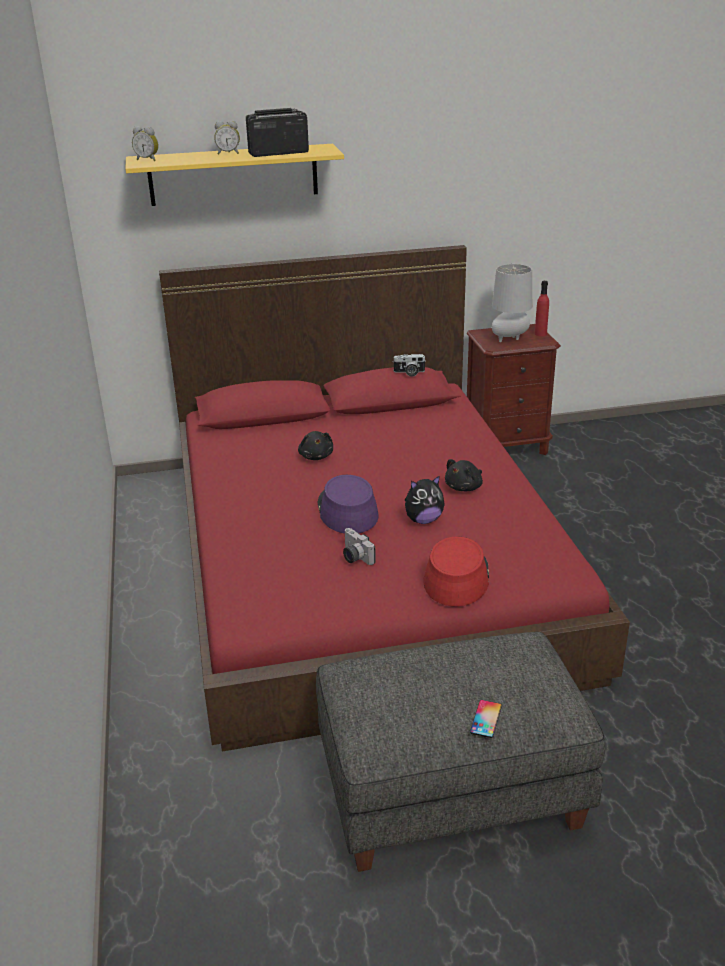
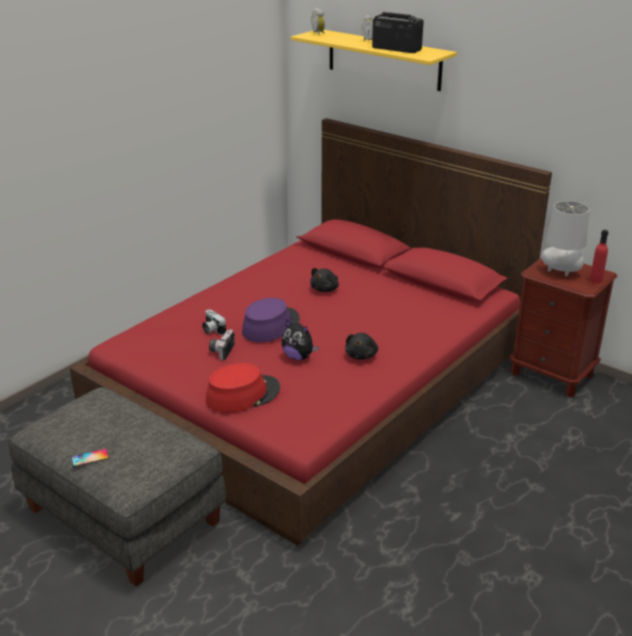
camera: 50 degrees right, 0 degrees up
camera [392,354,425,377] -> camera moved to [202,309,226,335]
black plush toy [445,459,483,491] -> black plush toy turned 75 degrees counterclockwise [345,333,378,360]

